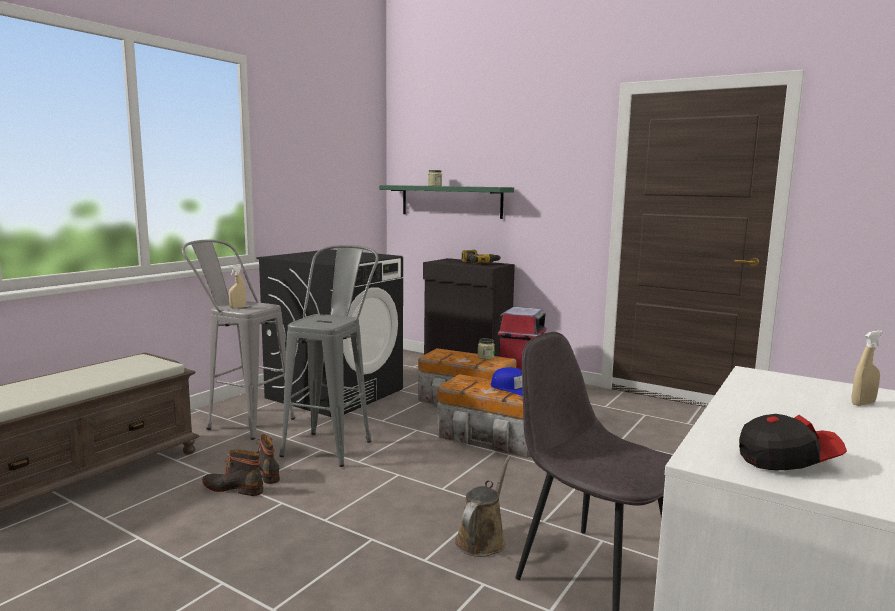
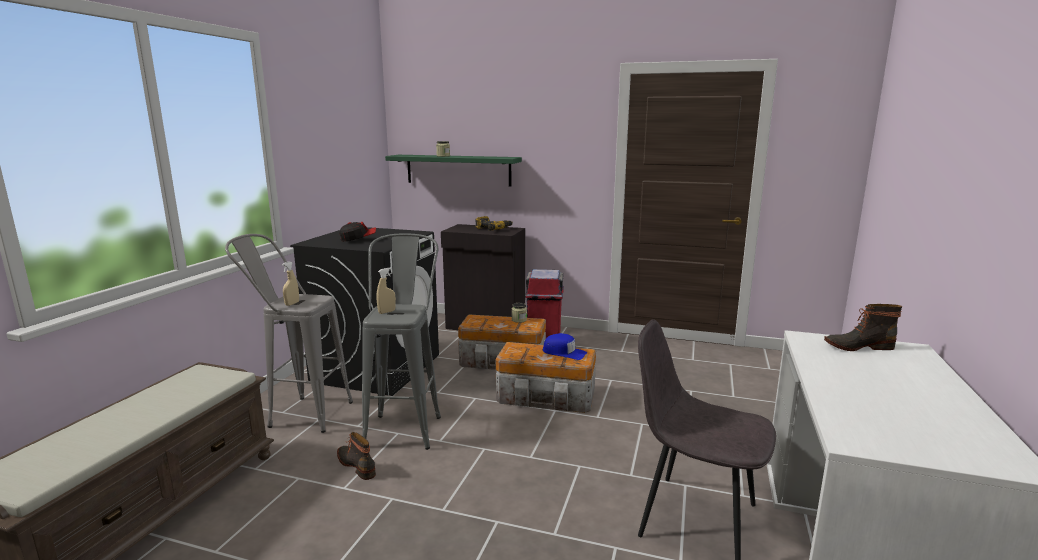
camera: 15 degrees left, 5 degrees up
boot [202,449,263,496] -> boot moved to [824,304,903,351]
brown watering can [455,456,511,557] -> none
cap [739,414,847,470] -> cap moved to [339,222,376,242]
beige spray bottle [852,331,883,406] -> beige spray bottle moved to [376,268,396,314]

